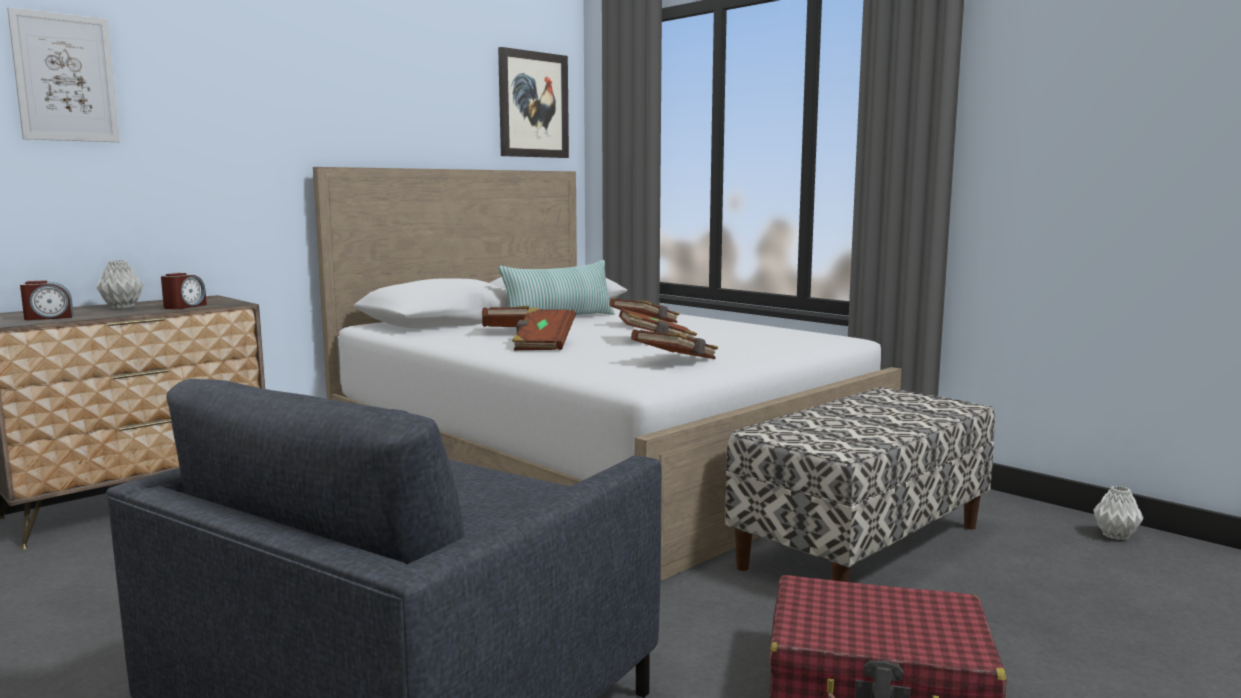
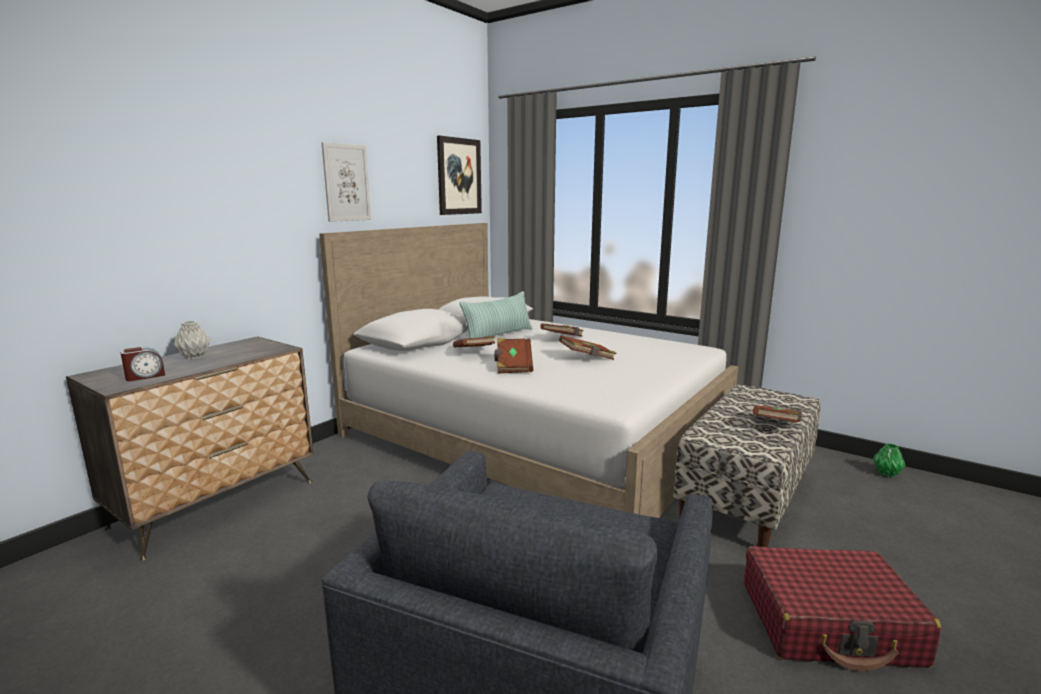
camera: 10 degrees left, 5 degrees up
picture [7,7,120,142] -> picture moved to [322,142,371,222]
alarm clock [161,273,207,309] -> none
brown book [631,329,718,359] -> brown book moved to [753,405,802,423]
grey vase [1093,486,1144,540] -> green vase [873,443,905,477]

